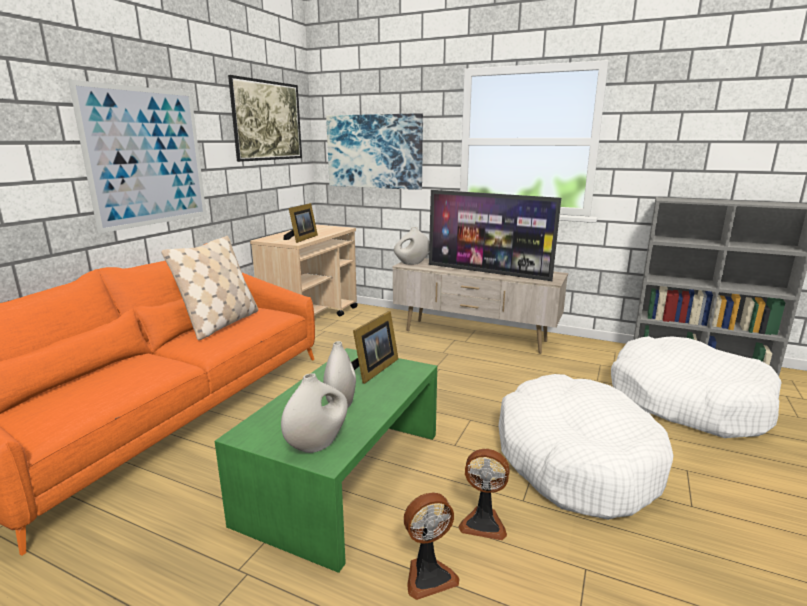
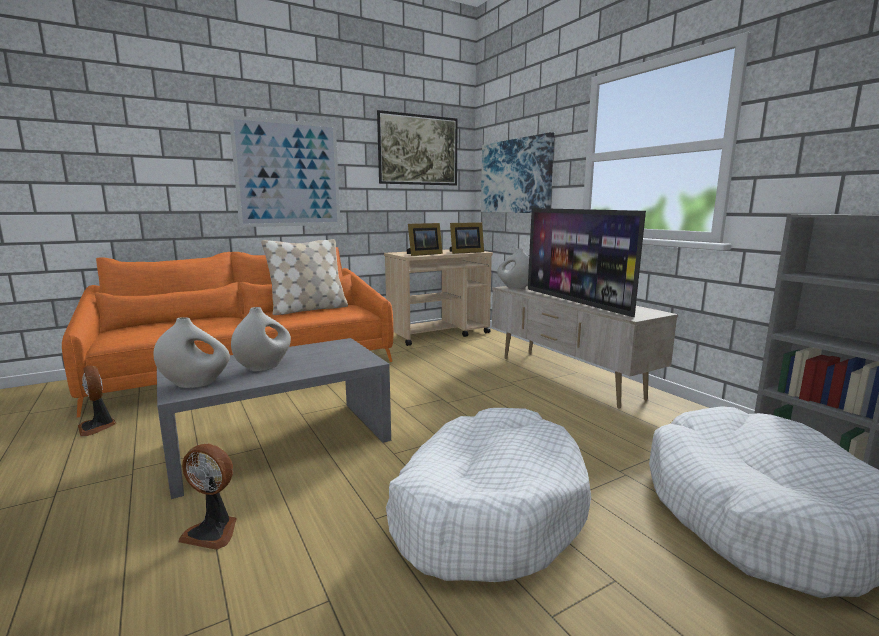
camera: 35 degrees right, 5 degrees down
green coffee table [215,348,437,573] -> grey coffee table [157,338,391,499]
picture frame [351,311,398,384] -> picture frame moved to [450,222,484,254]
fan [459,449,510,540] -> fan moved to [78,366,116,436]

